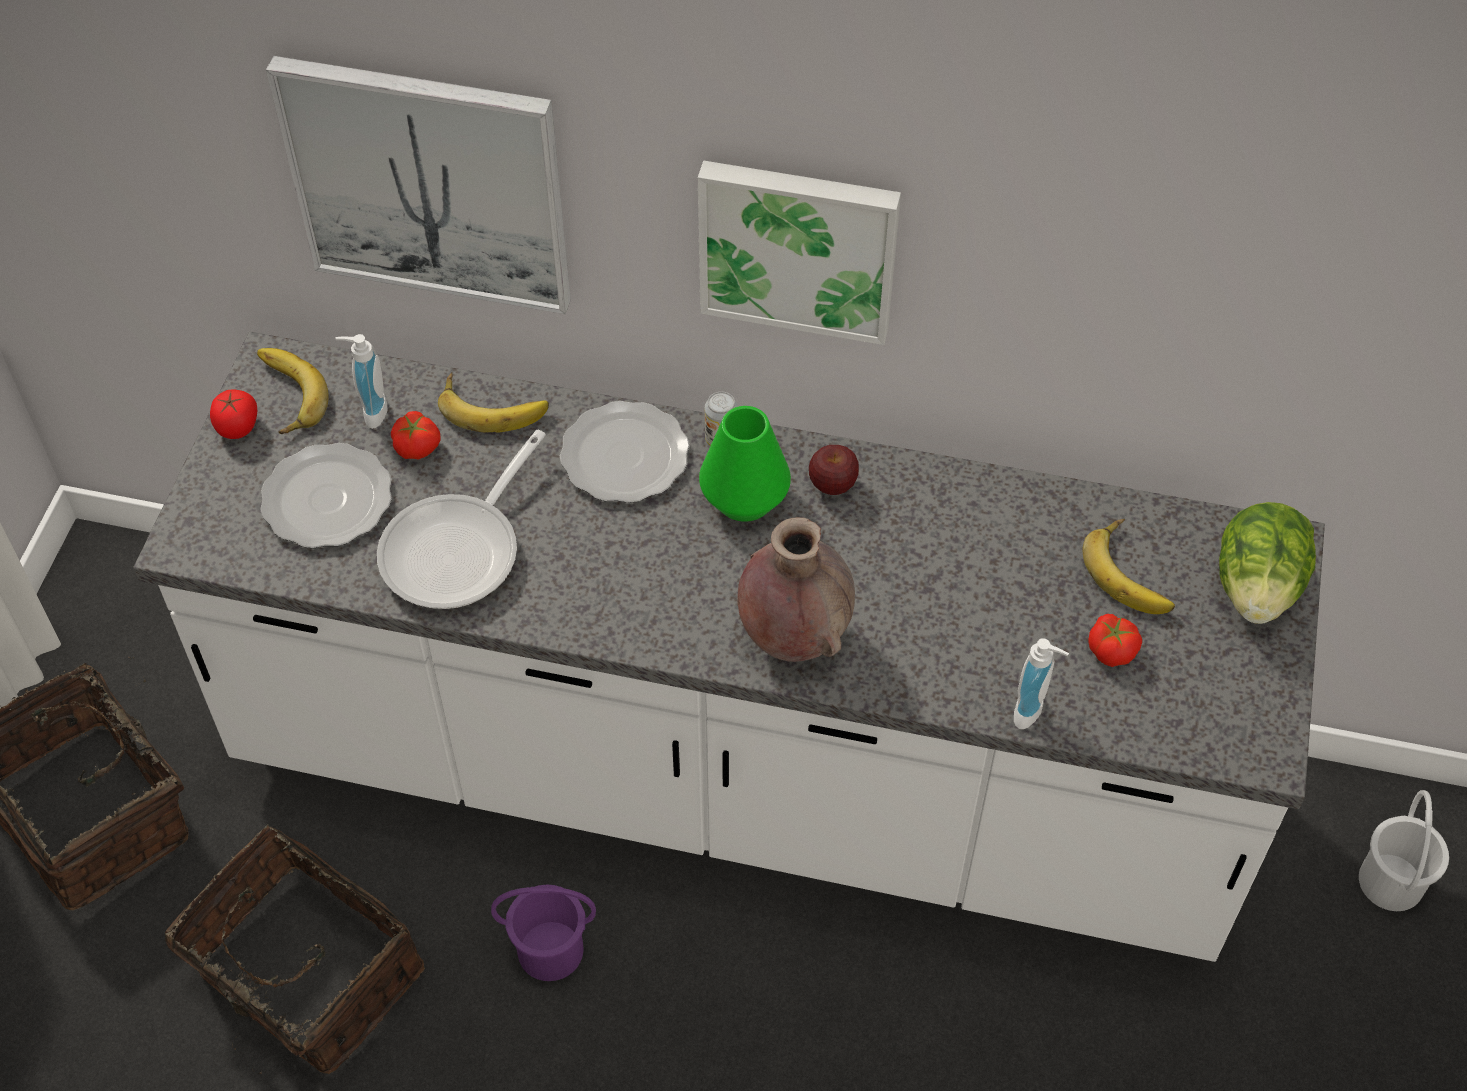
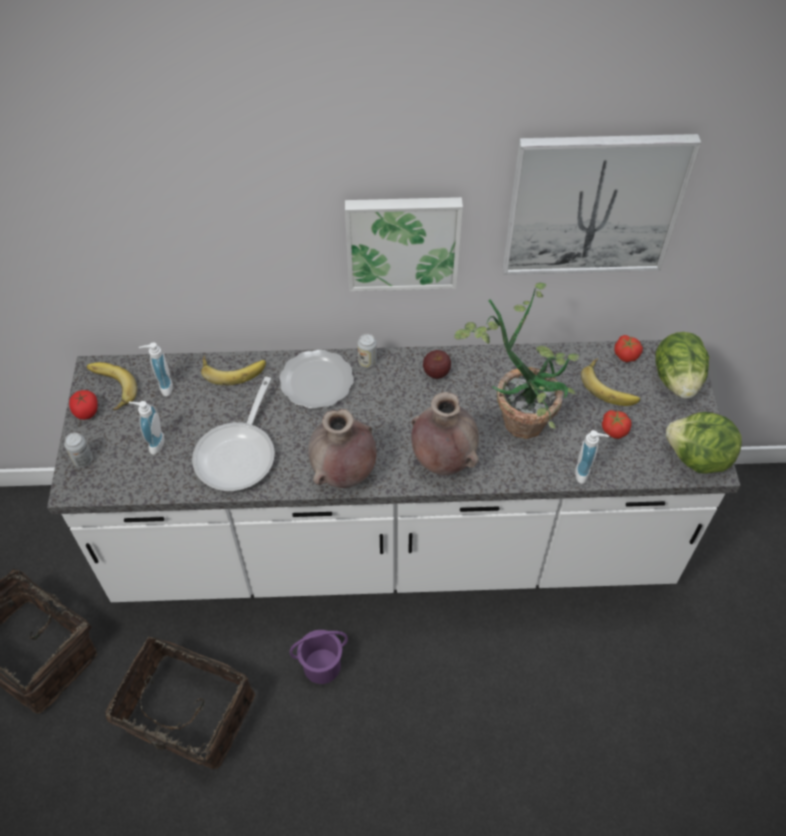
camera: 15 degrees left, 0 degrees up
plate [260,443,392,549] -> soap dispenser [128,401,165,455]
picture [266,56,571,314] -> picture moved to [503,134,701,275]
tomato [391,411,441,459] -> tomato moved to [614,335,643,362]
green vase [699,406,791,522] -> none
white bucket [1359,790,1449,911] -> none
none -> can [64,432,93,467]
none -> brown vase [308,409,377,488]
none -> potted plant [454,283,579,439]
none -> lettuce [666,412,742,474]

